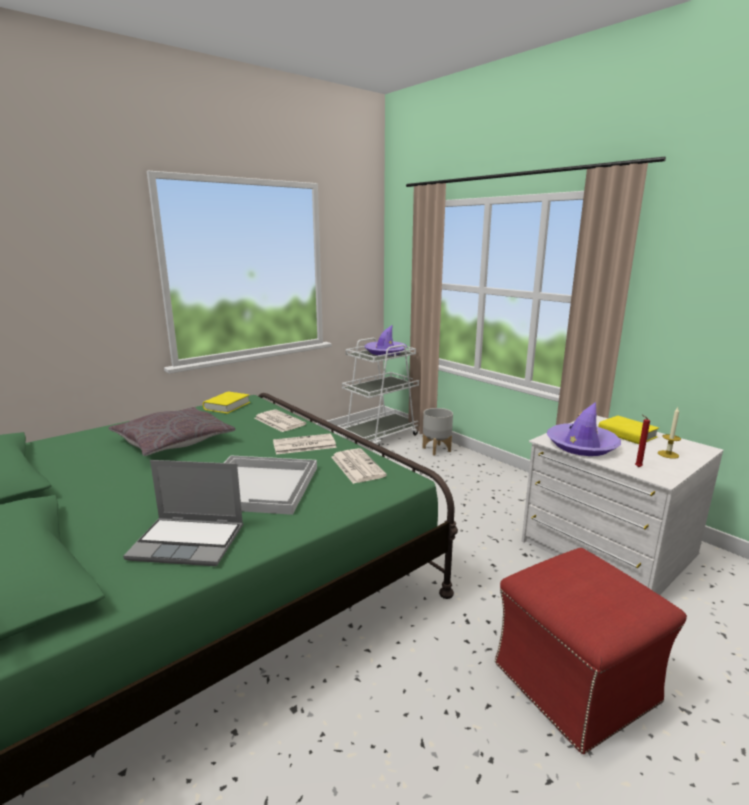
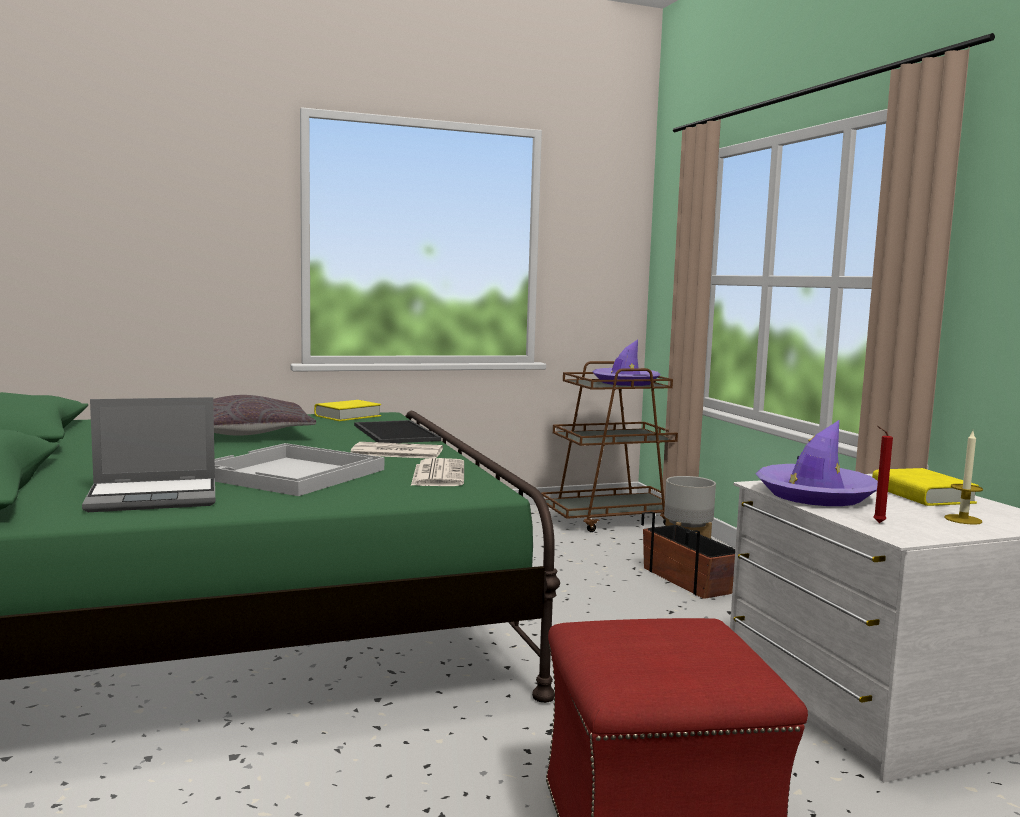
camera: 20 degrees right, 10 degrees down
laptop [123,460,243,566] -> laptop turned 45 degrees counterclockwise [82,397,215,512]
newspaper [254,409,306,432] -> tray [354,420,441,443]
white cart [338,338,419,446] -> brown cart [541,361,678,532]
none -> planter [641,512,735,599]

